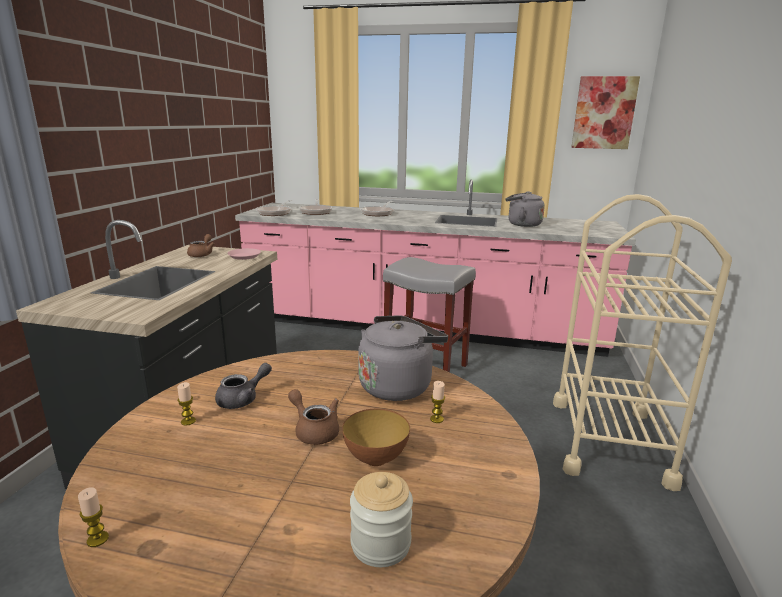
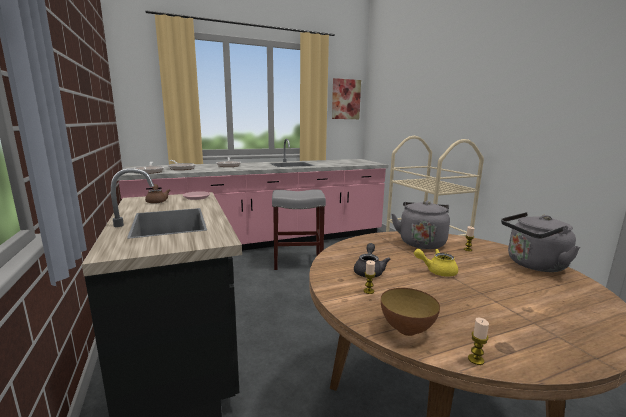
camera: 35 degrees left, 5 degrees down
brown teapot [288,389,339,445] -> yellow teapot [414,249,458,277]
bowl [342,409,410,466] -> bowl moved to [381,288,440,336]
jar [350,472,413,567] -> none
grey kettle [505,191,545,227] -> grey kettle moved to [501,212,580,272]

